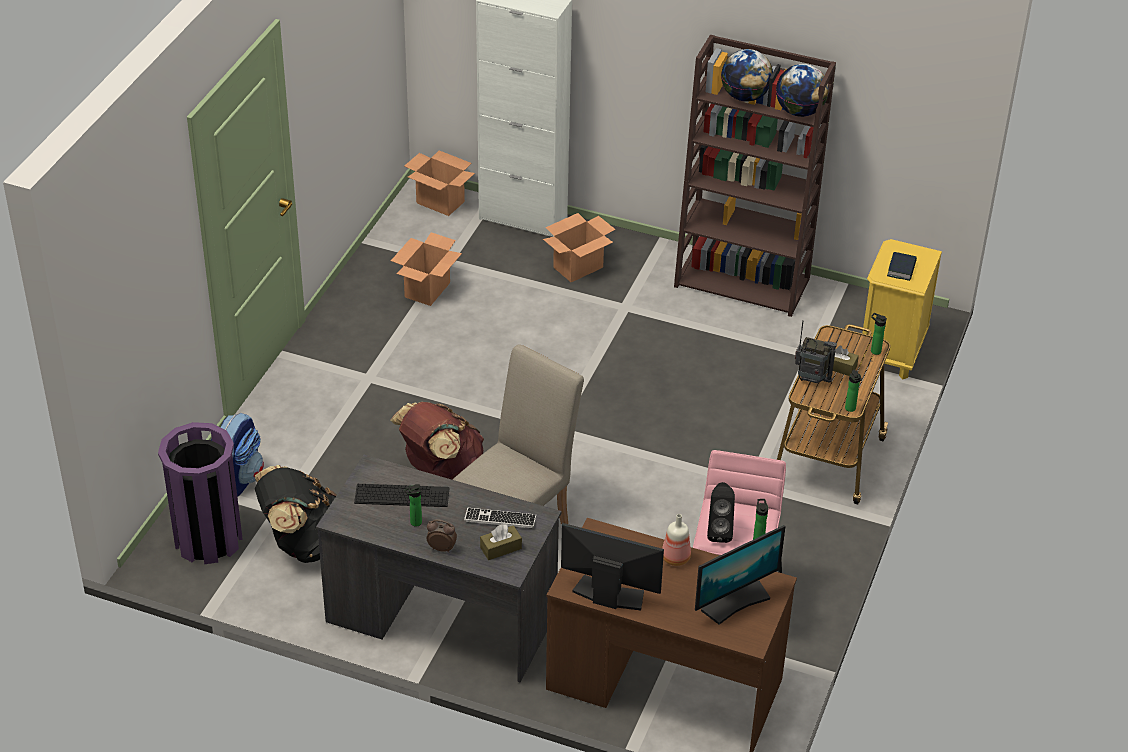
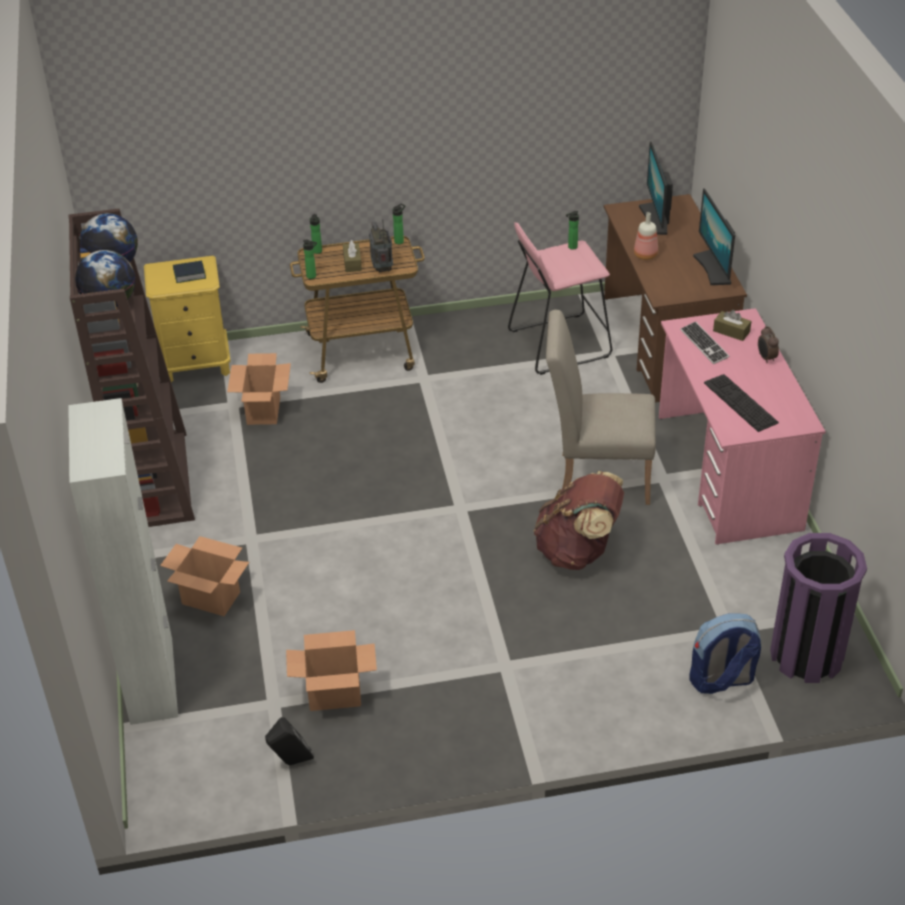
camera: 120 degrees left, 0 degrees up
black backpack [255,465,337,563] -> none
grey desk [316,455,561,683] -> pink desk [659,308,826,545]
cardboard box [404,150,475,216] -> cardboard box moved to [227,353,291,425]
bottle [404,484,422,527] -> bottle moved to [303,239,317,279]
monitor [695,525,785,625] -> monitor turned 120 degrees counterclockwise [639,141,673,235]
black speaker [707,482,735,543] -> black speaker moved to [265,717,314,765]

